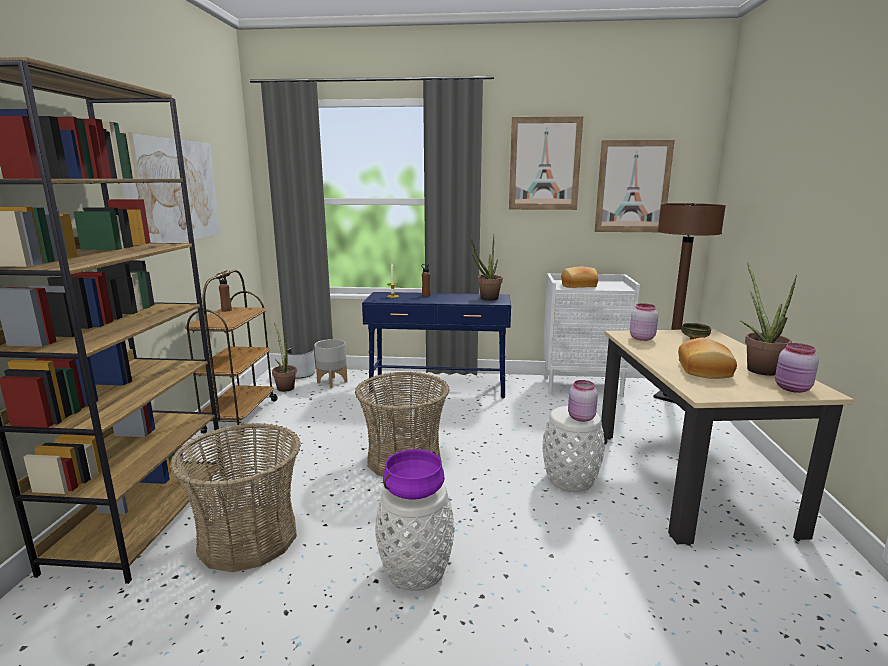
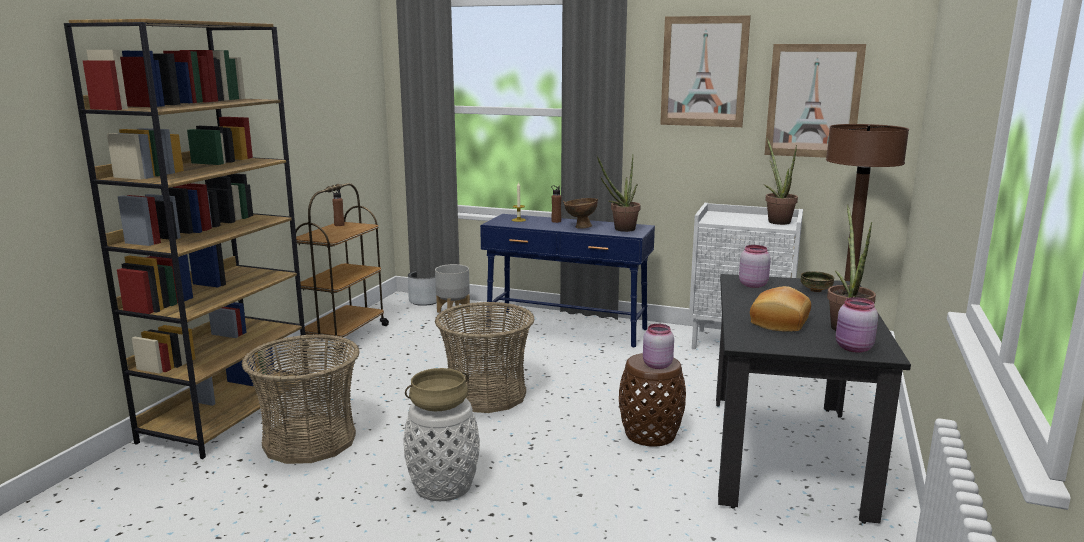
camera: 15 degrees right, 0 degrees up
picture [121,134,221,243] -> none
potted plant [272,323,297,392] -> potted plant moved to [763,138,798,225]
purple cooking pot [383,449,445,500] -> beige cooking pot [405,368,468,411]
white stool [543,406,605,492] -> brown stool [619,353,686,447]
bread [561,267,598,288] -> none
beige dining table [601,329,854,546] -> black dining table [716,274,911,524]
none -> brown bowl [563,198,598,229]

